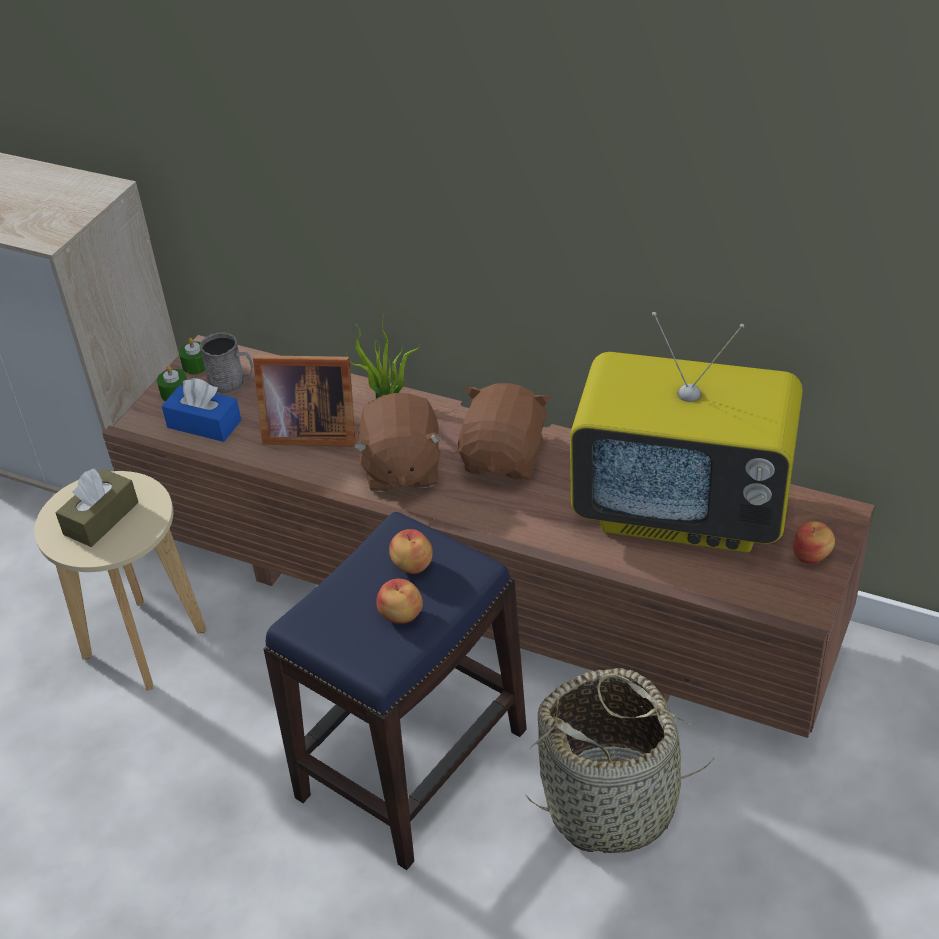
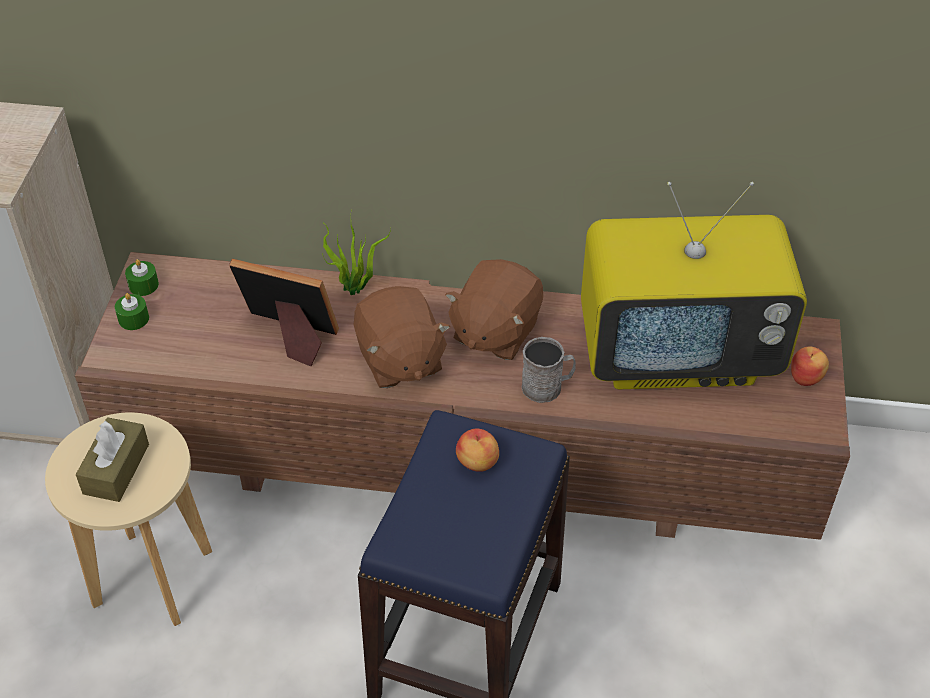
camera: 20 degrees left, 5 degrees up
blue tissue box [162,378,241,442] -> none
grey mug [200,332,253,394] -> grey mug moved to [522,337,576,403]
picture frame [253,355,356,447] -> picture frame turned 150 degrees counterclockwise [229,259,339,366]
apple [376,579,423,624] -> none
brown plush toy [458,383,551,479] -> brown plush toy turned 150 degrees counterclockwise [445,259,543,360]
basket [525,668,714,853] -> none

